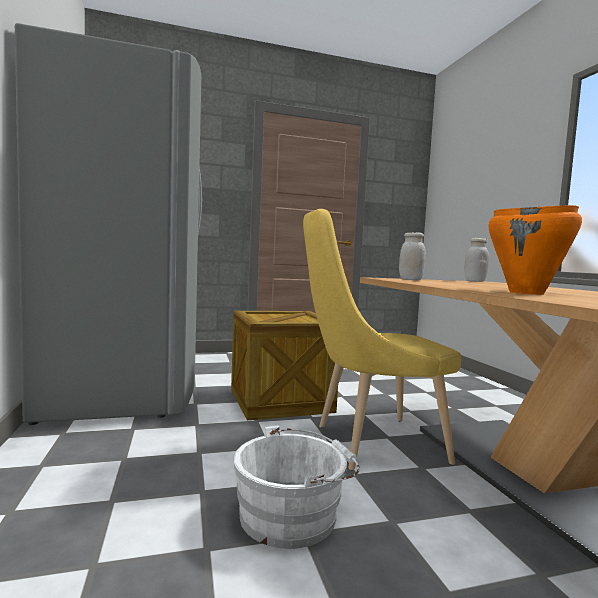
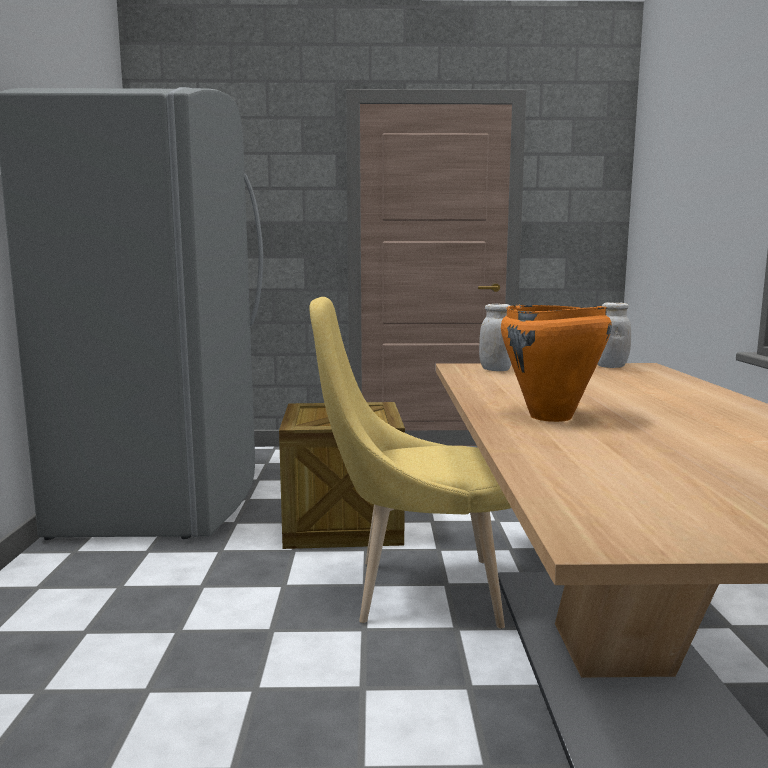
camera: 15 degrees right, 5 degrees up
white bucket [234,425,360,549] -> none

